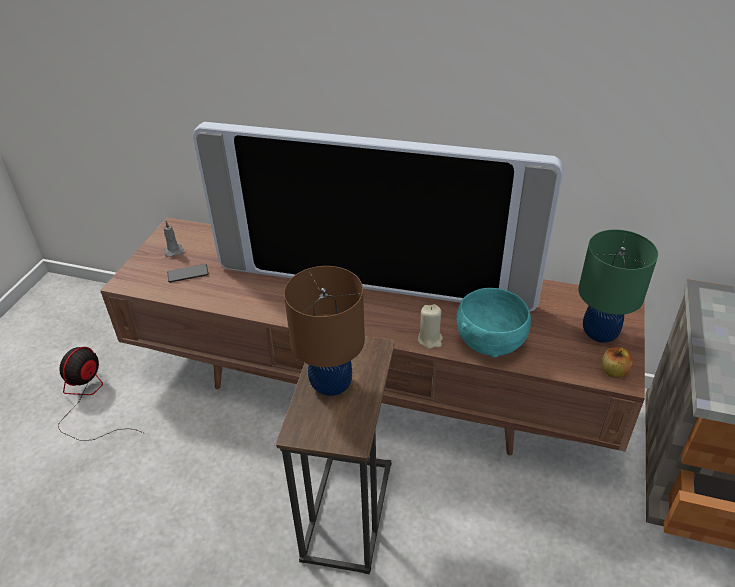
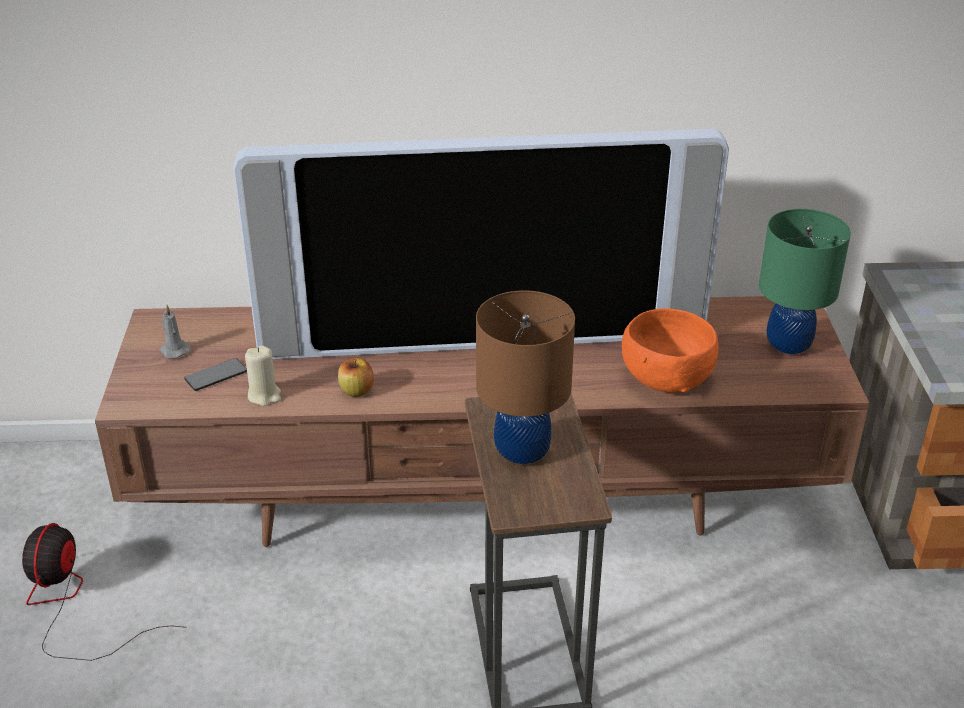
camera: 20 degrees left, 5 degrees down
beige candle [418,304,443,349] -> beige candle moved to [245,345,281,406]
turquoise bowl [456,288,531,358] -> orange bowl [622,308,719,393]
apple [602,347,633,378] -> apple moved to [338,358,374,397]

